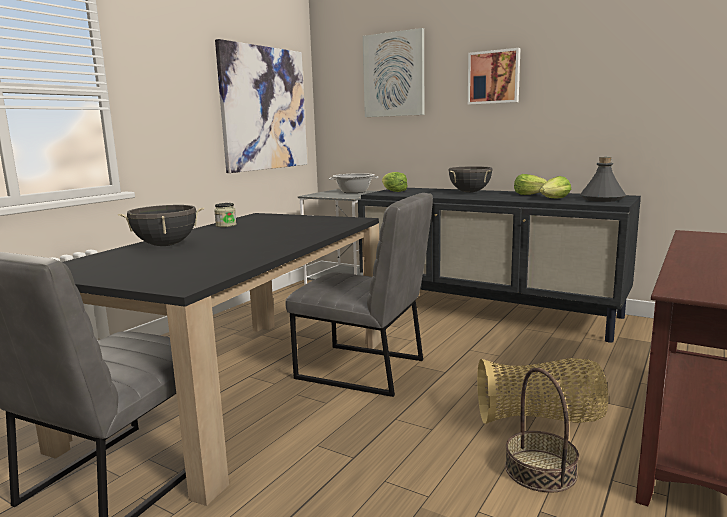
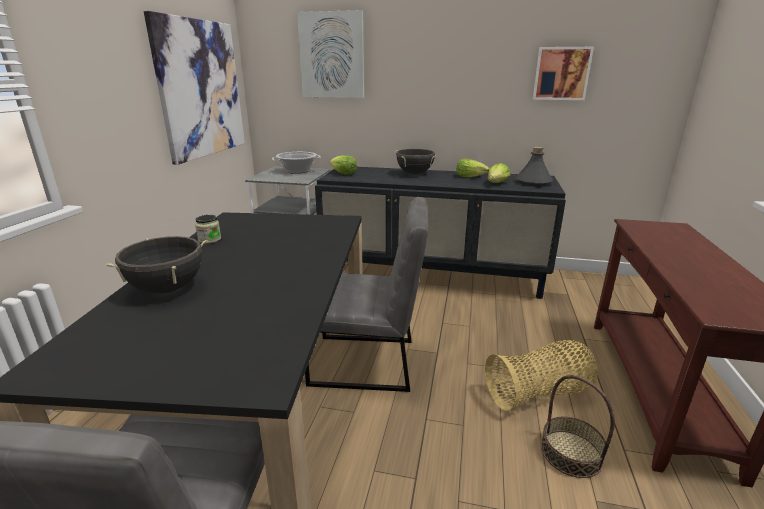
camera: 20 degrees left, 10 degrees up
picture [468,48,520,105] -> picture moved to [533,47,594,100]

